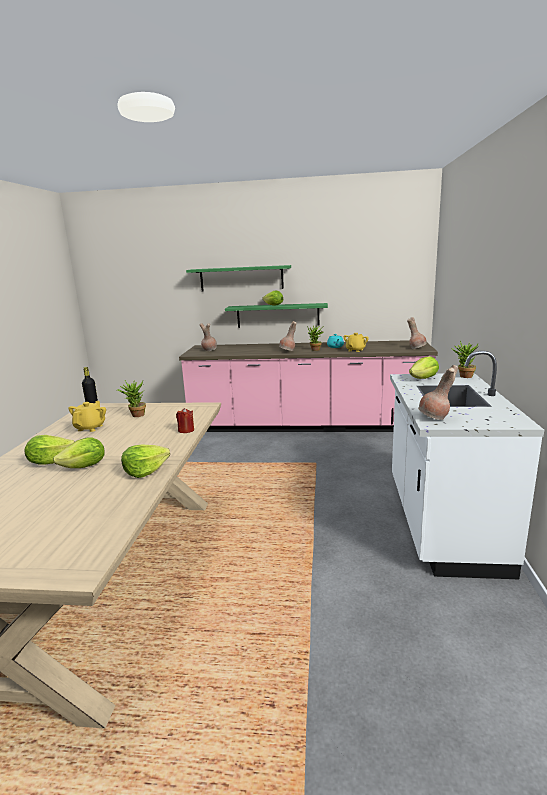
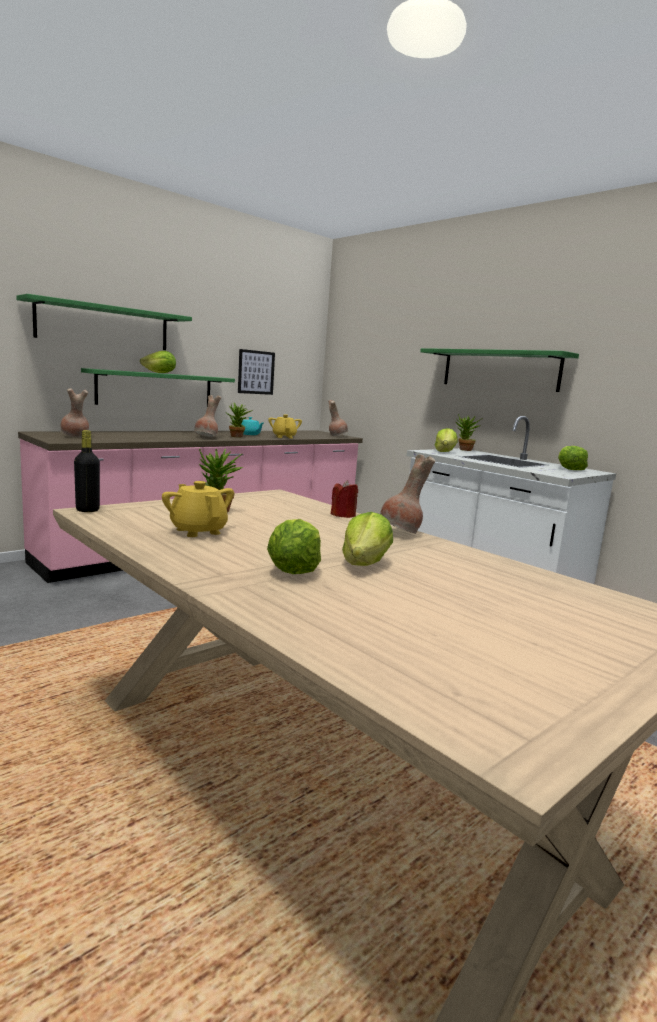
camera: 50 degrees left, 5 degrees down
lettuce [121,445,170,478] -> lettuce moved to [558,446,588,470]
brown vase [418,365,458,420] -> brown vase moved to [380,454,435,534]
none -> picture [238,349,275,395]
none -> green shelf [420,348,579,392]

